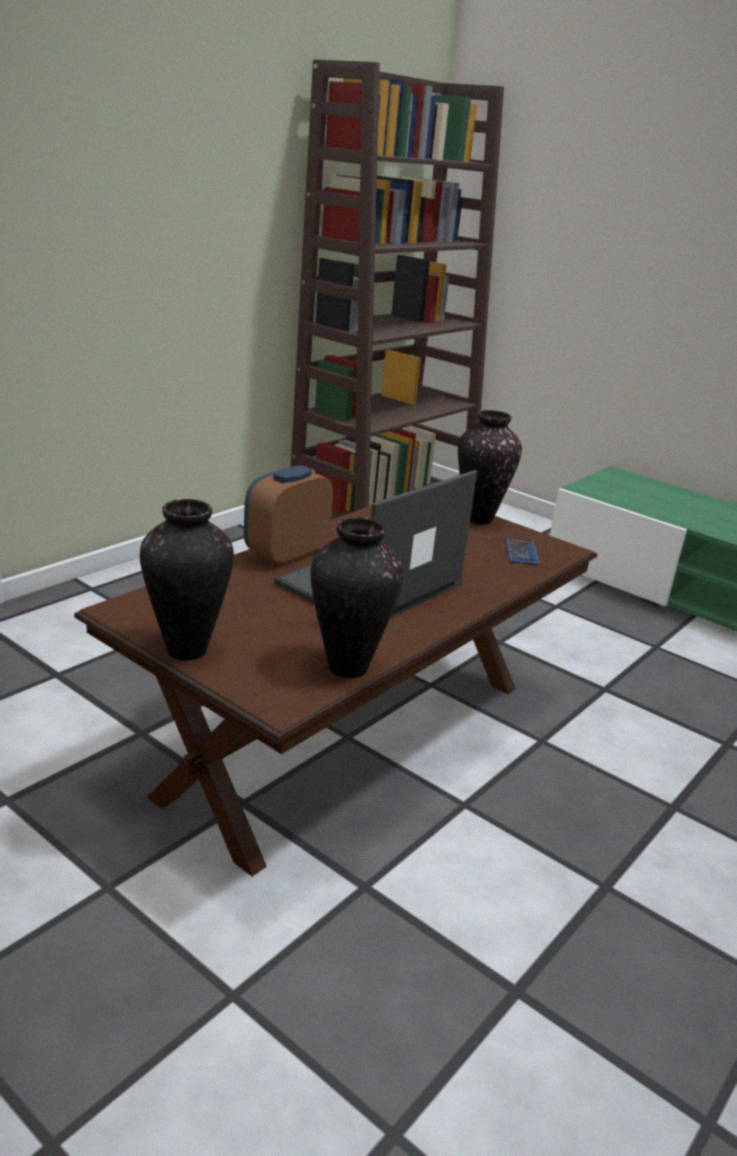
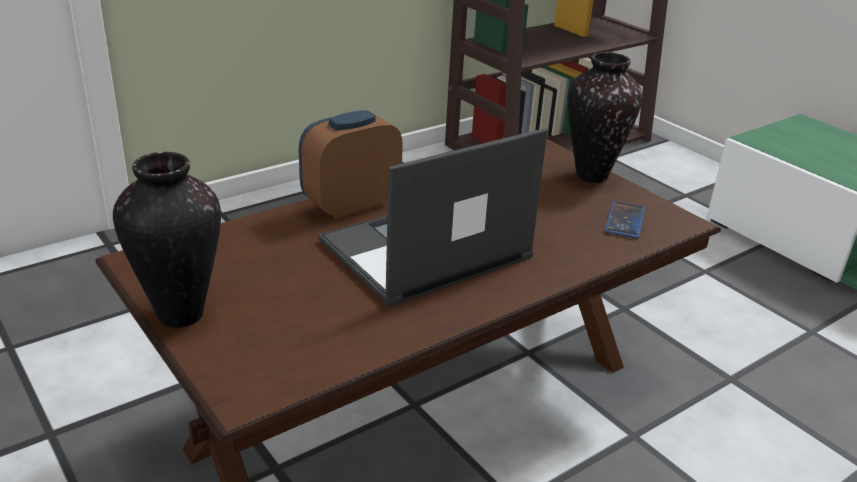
camera: 15 degrees right, 5 degrees up
vase [311,517,403,678] -> none

